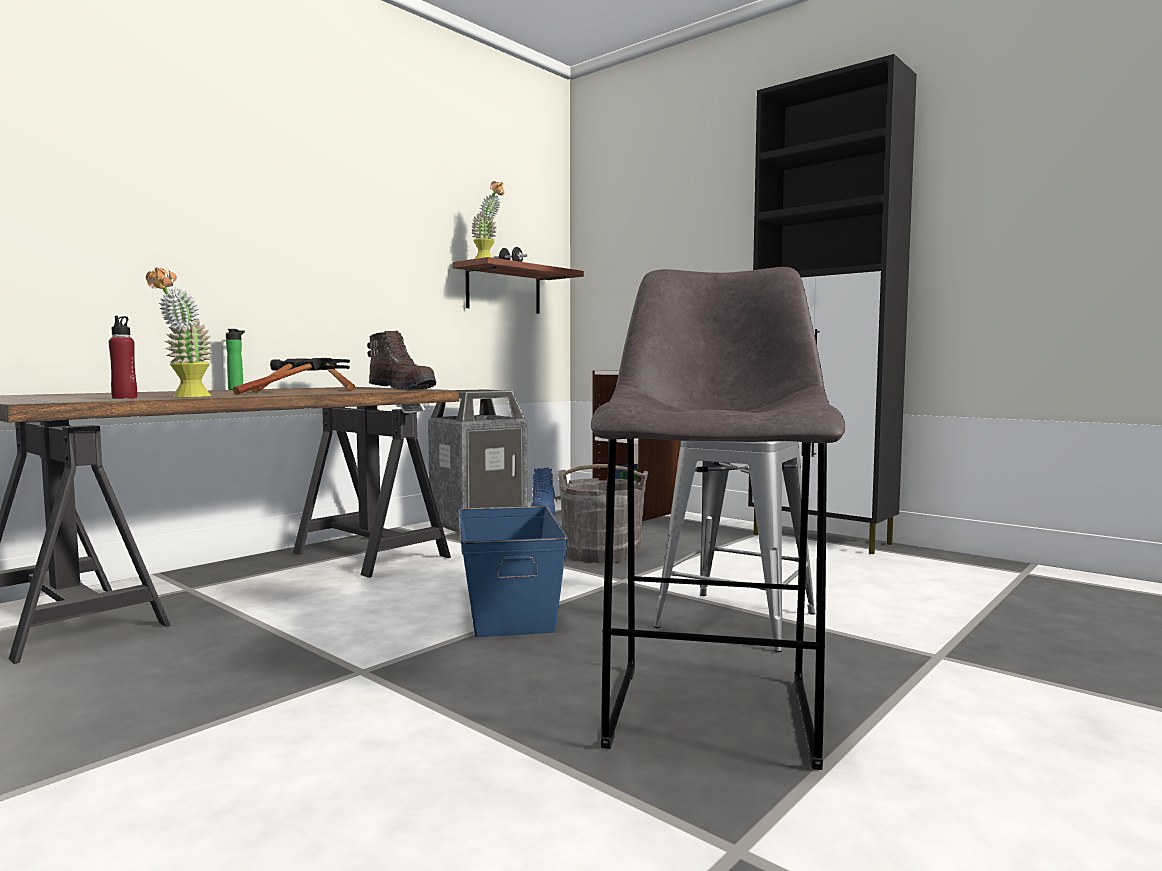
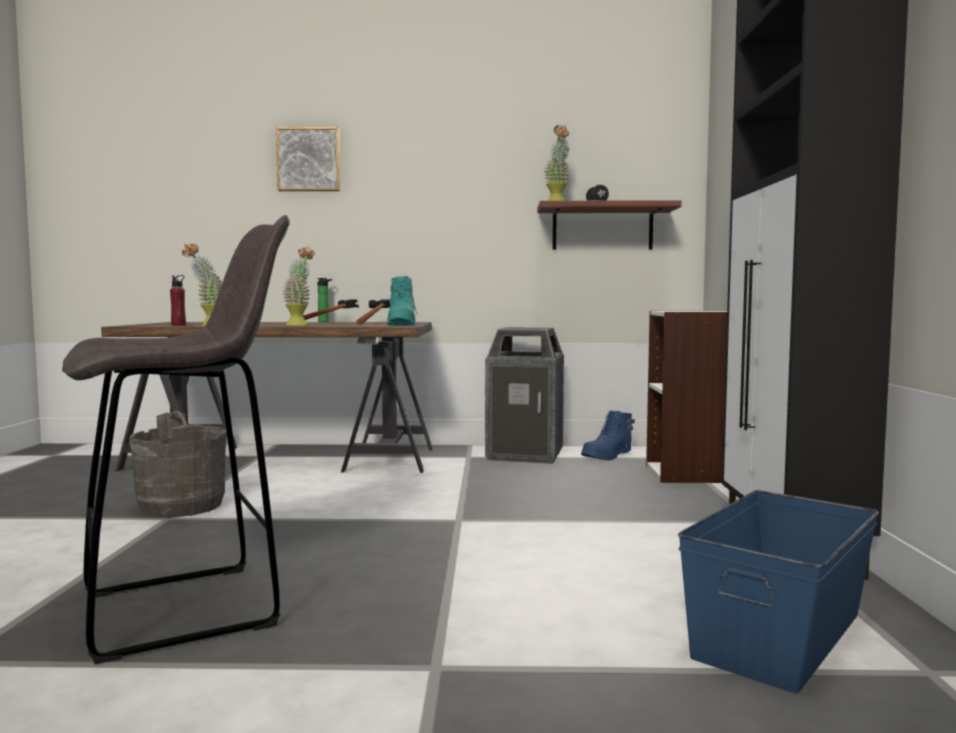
camera: 50 degrees right, 0 degrees up
hammer [233,358,335,395] -> potted plant [282,246,315,326]
brown boot [367,331,436,390] -> turquoise boot [387,276,417,325]
blue storage box [458,506,568,637] -> blue storage box moved to [678,490,879,693]
grey bucket [558,464,648,563] -> grey bucket moved to [129,411,227,518]
grey stool [653,441,815,652] -> none
none -> picture [276,127,340,191]

